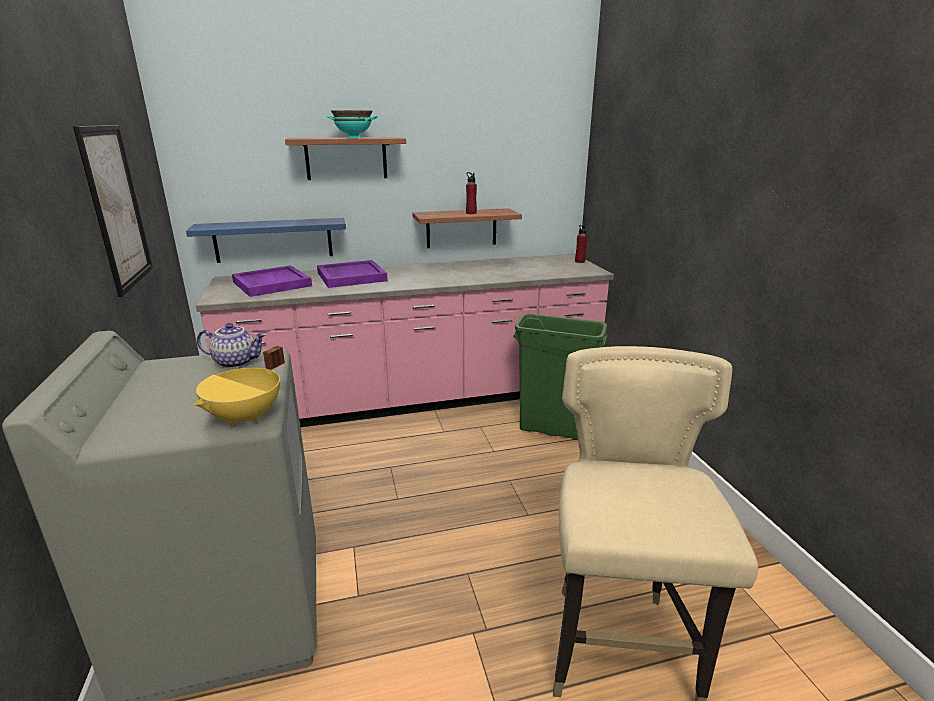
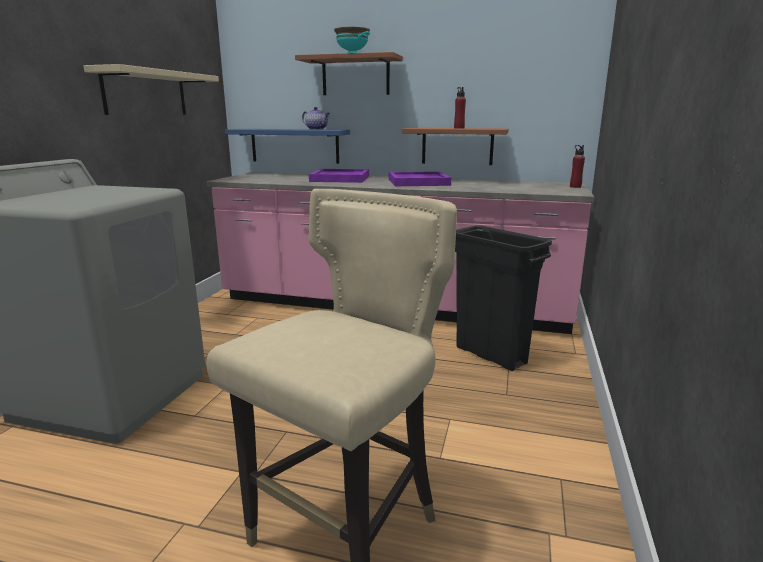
camera: 30 degrees right, 5 degrees down
picture [73,125,153,297] -> beige shelf [83,64,219,115]
yellow cooking pot [194,346,285,426] -> none
teapot [197,323,266,368] -> teapot moved to [302,107,330,130]
purple tray [232,265,312,297] -> purple tray moved to [389,171,451,186]
green trash can [513,313,608,440] -> black trash can [455,226,552,371]

